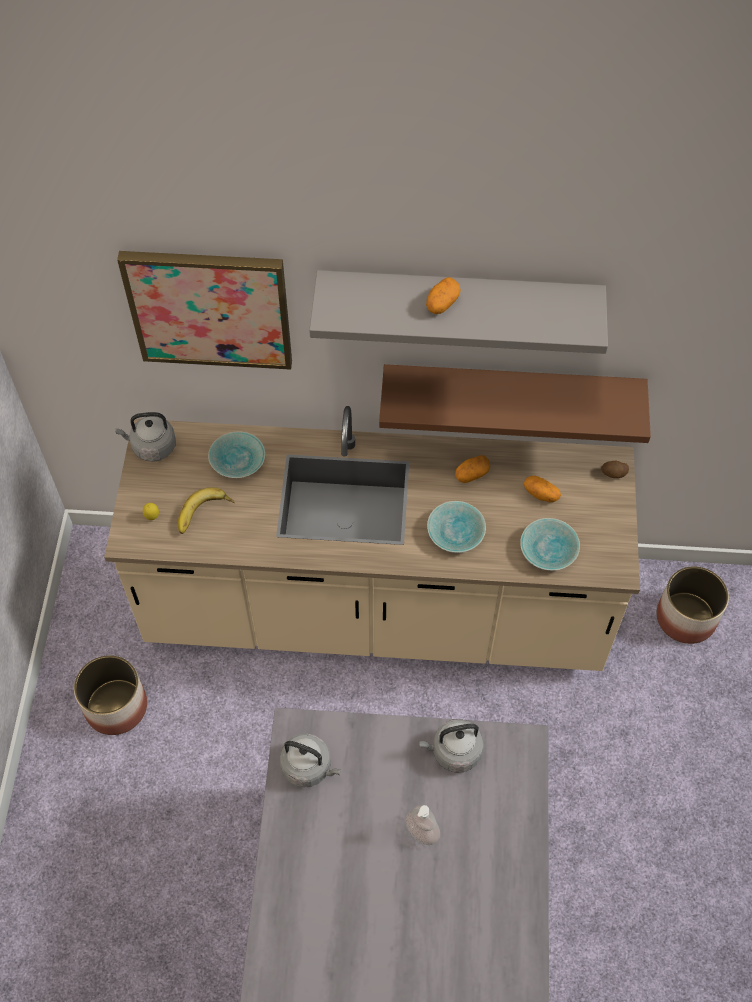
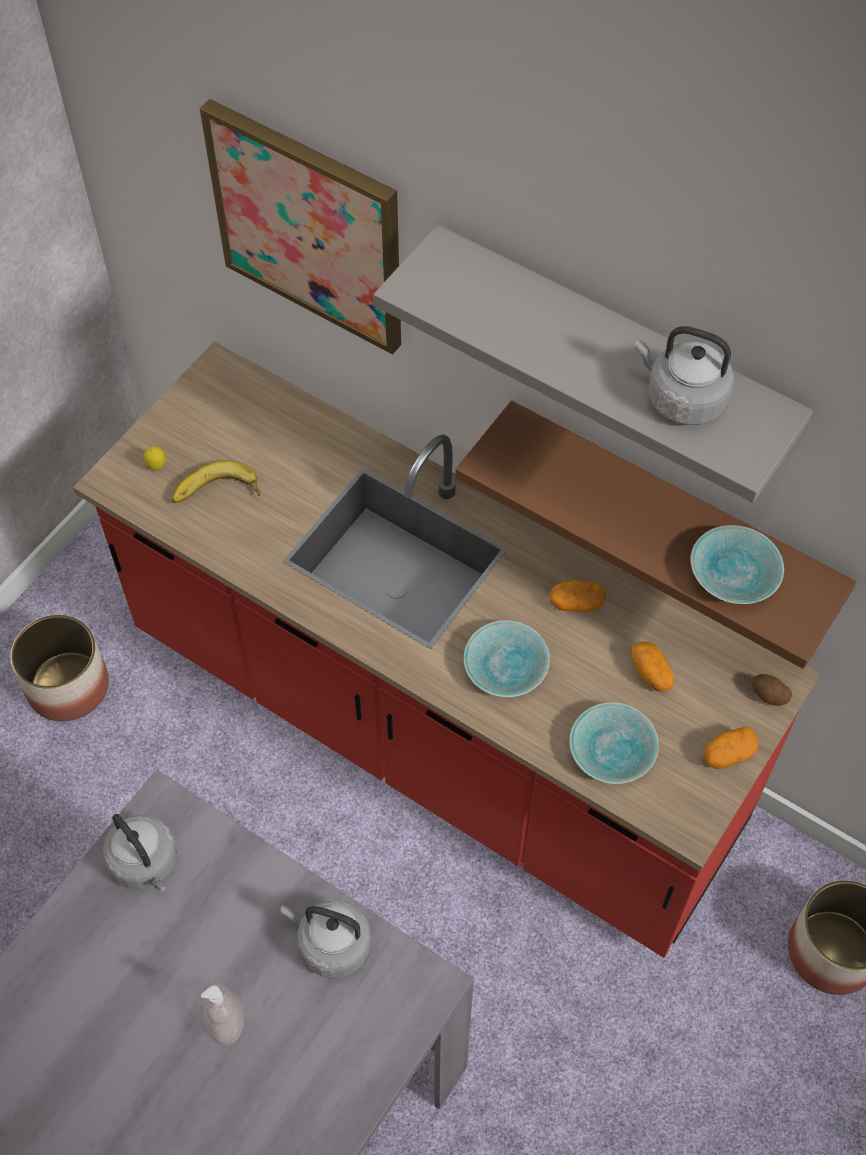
camera: 30 degrees right, 0 degrees up
beige counter [104,406,640,671] -> red counter [73,341,820,958]
grey kettle [115,412,176,462] -> grey kettle moved to [635,326,734,425]
turquoise bowl [208,431,266,478] -> turquoise bowl moved to [691,525,784,604]
potato [426,277,461,314] -> potato moved to [703,727,759,769]

